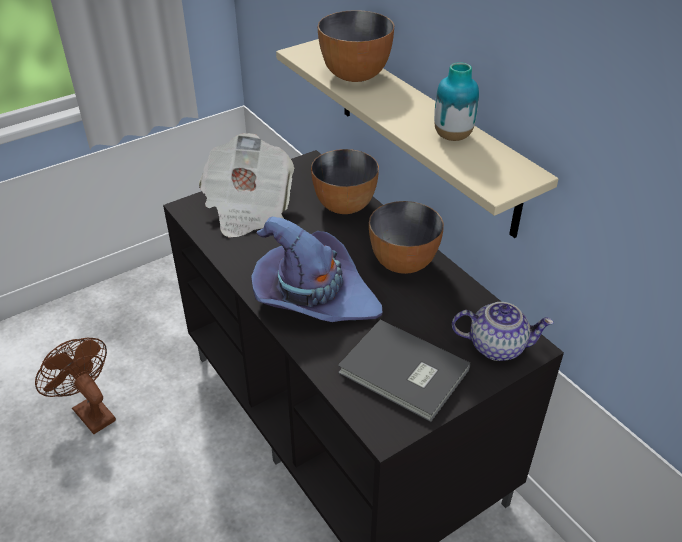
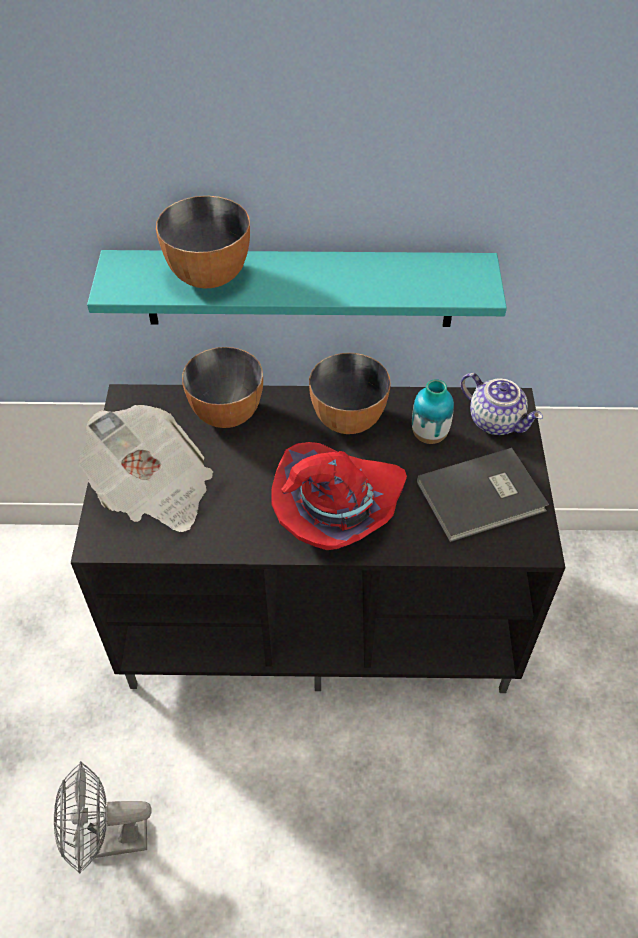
camera: 55 degrees left, 10 degrees up
brown fan [35,338,116,434] -> grey fan [54,761,152,873]
purple hat [251,217,383,322] -> red hat [271,442,407,550]
beige shelf [276,39,559,238] -> turquoise shelf [87,250,507,327]
vase [434,62,479,141] -> vase moved to [412,379,454,444]
teapot [452,302,554,361] -> teapot turned 90 degrees clockwise [461,373,543,435]

